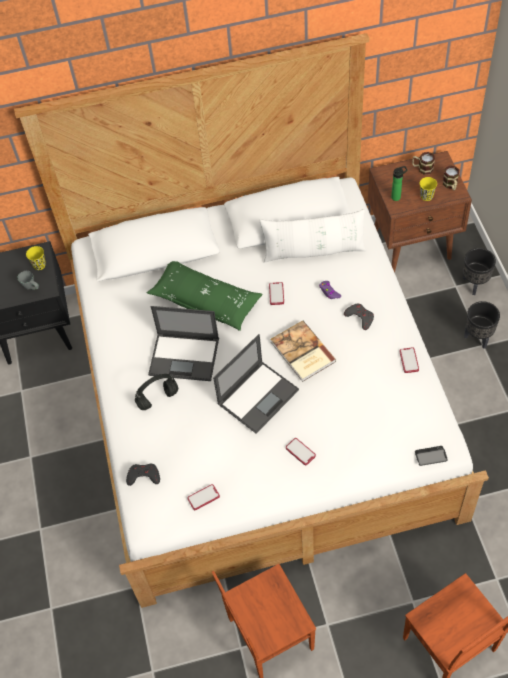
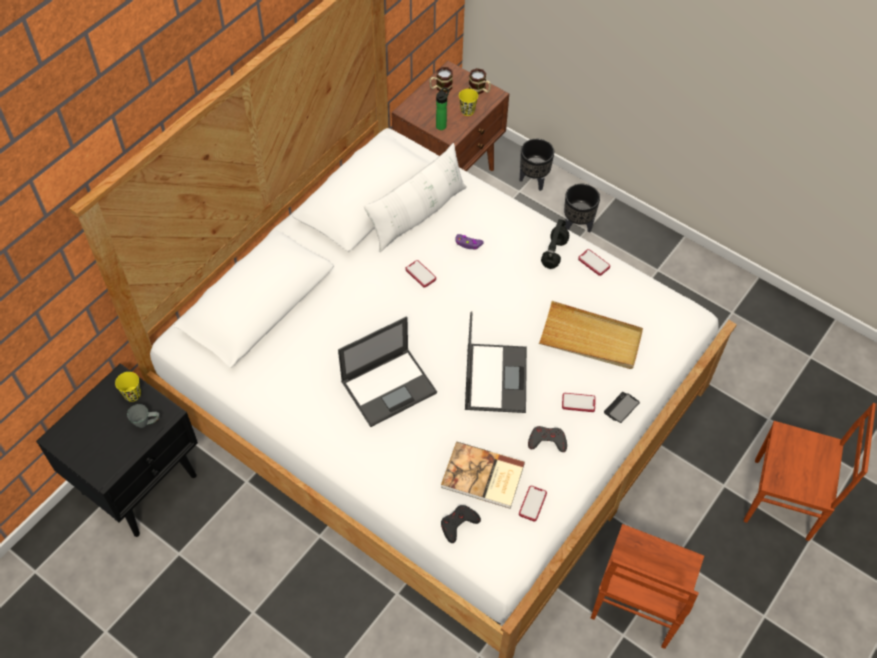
camera: 45 degrees left, 0 degrees up
black headphones [135,374,178,410] -> black headphones moved to [541,219,569,269]
green pillow [147,261,263,331] -> none
book [271,320,336,382] -> book moved to [441,441,525,509]
grey game controller [344,304,374,330] -> grey game controller moved to [528,426,567,452]
phone [415,446,448,466] -> phone moved to [604,392,640,423]
none -> beige tray [539,301,643,369]

